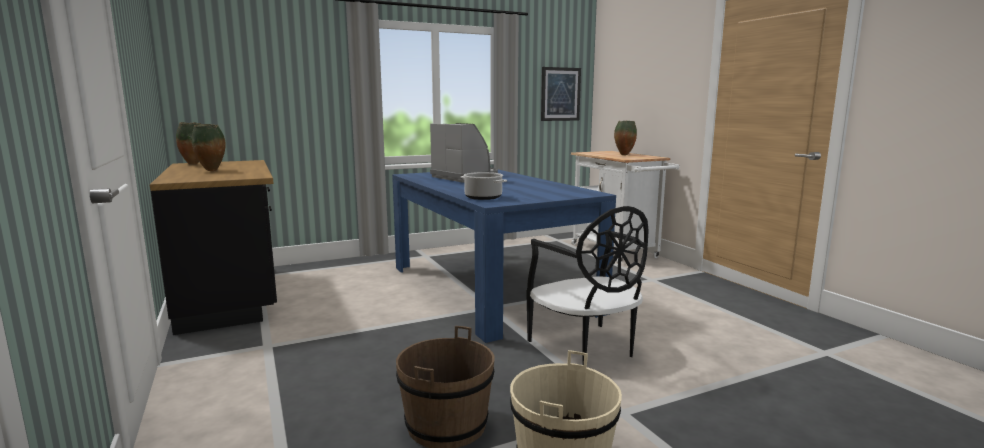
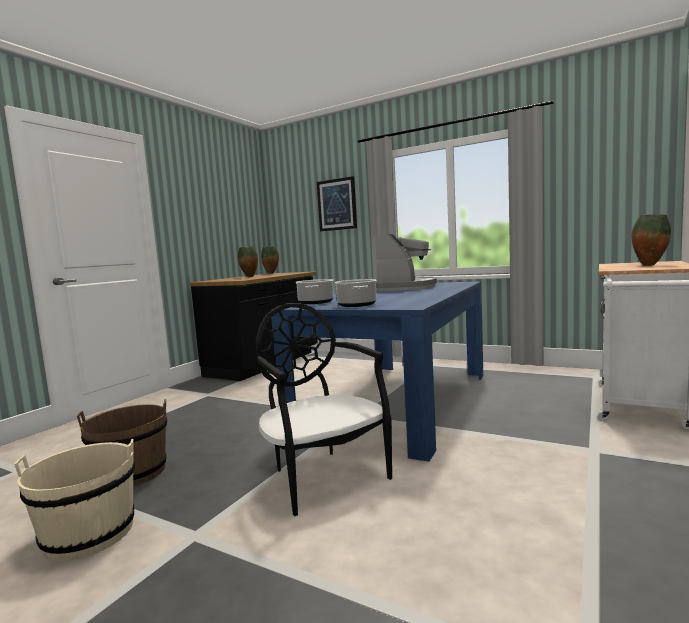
camera: 55 degrees right, 5 degrees down
black chair [526,206,649,365] -> black chair turned 120 degrees clockwise [256,303,392,516]
picture [541,67,581,121] -> picture moved to [317,176,357,231]
none -> cooking pot [335,279,377,307]

